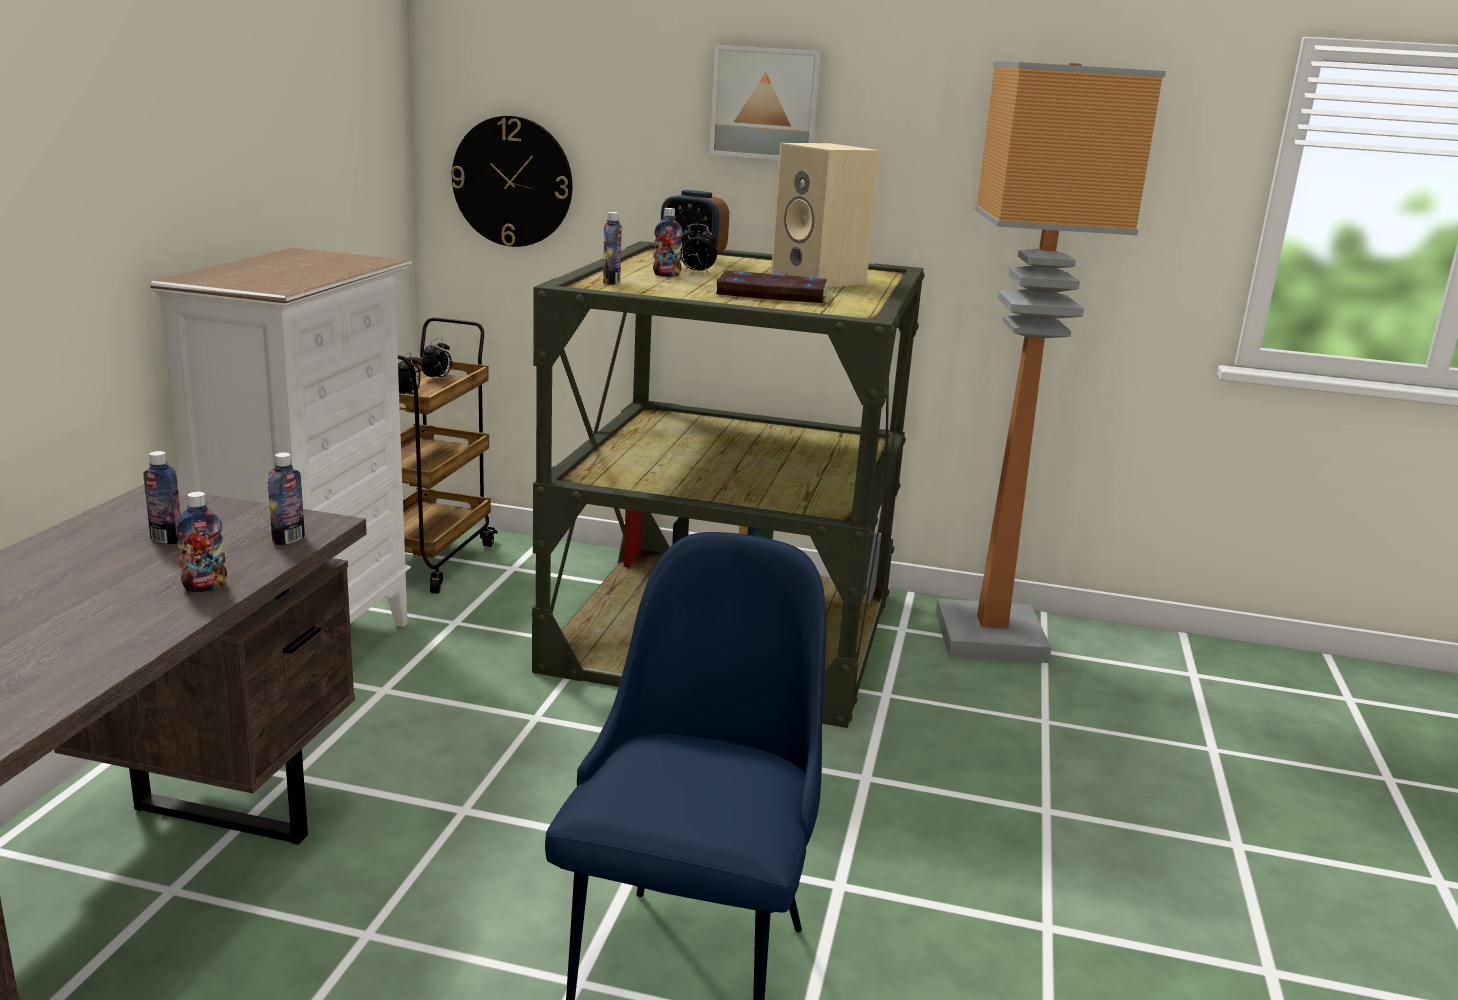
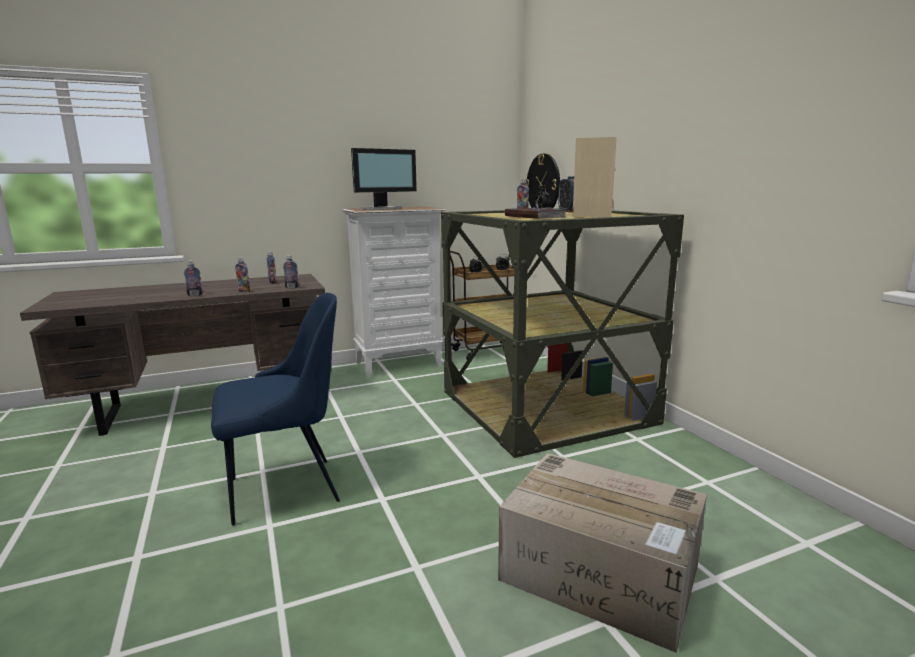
camera: 55 degrees right, 5 degrees down
bottle [603,212,622,285] -> bottle moved to [184,260,203,296]
picture [709,45,822,160] -> none
floor lamp [936,61,1166,663] -> none
none -> monitor [351,148,417,210]
none -> cardboard box [498,453,707,653]

